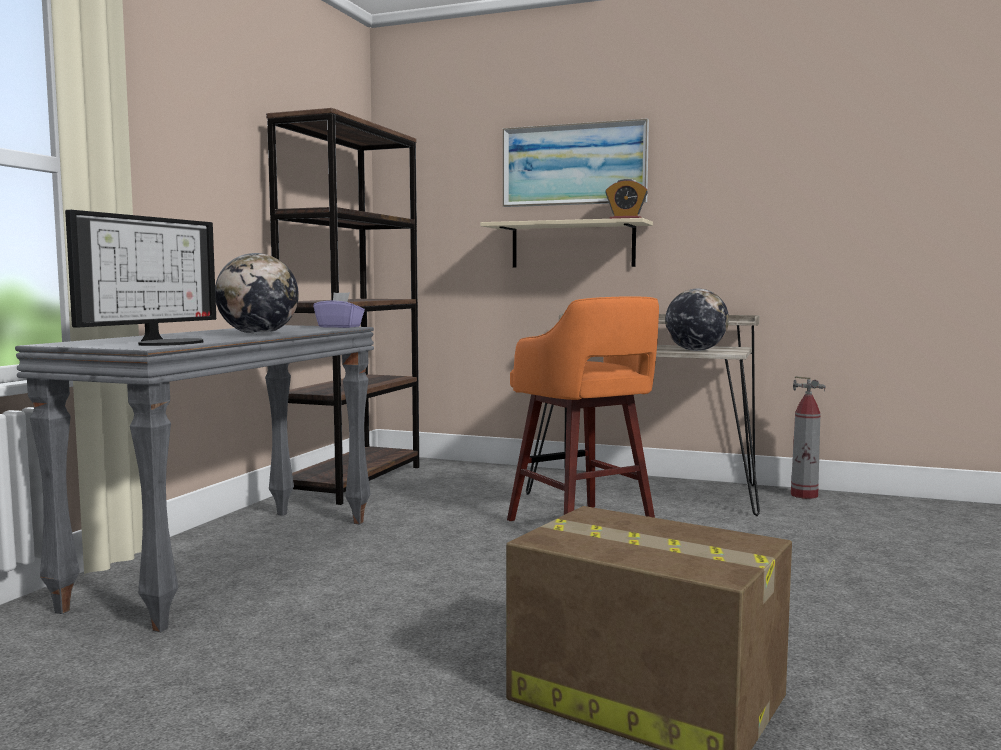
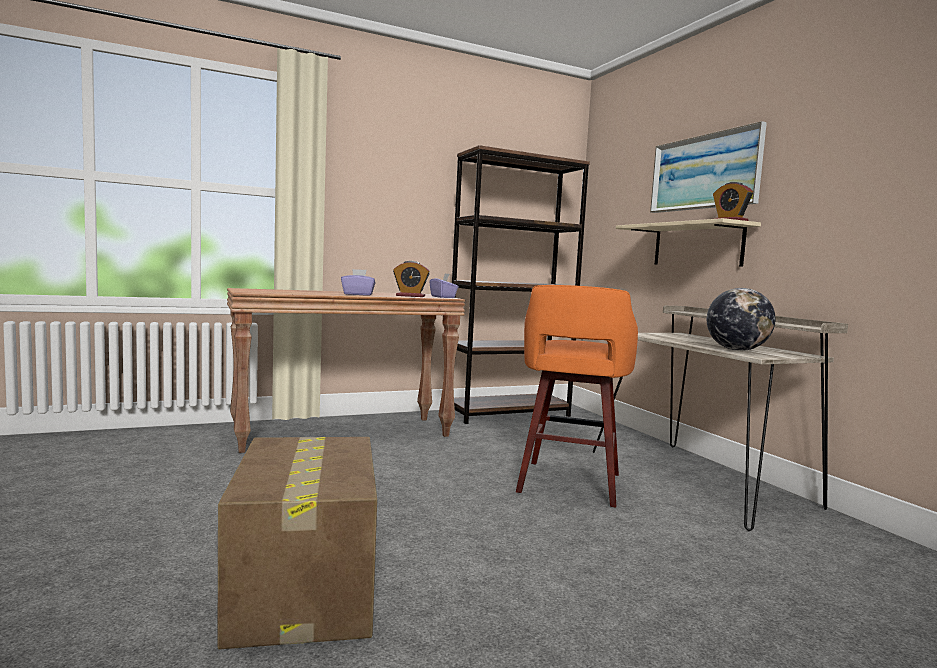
camera: 45 degrees right, 0 degrees up
grey console table [15,325,374,632] -> brown console table [227,288,465,453]
monitor [65,210,216,346] -> none
globe [215,253,299,334] -> purple tissue box [341,269,375,296]
fire extinguisher [791,376,825,499] -> none
none -> alarm clock [393,261,430,297]

